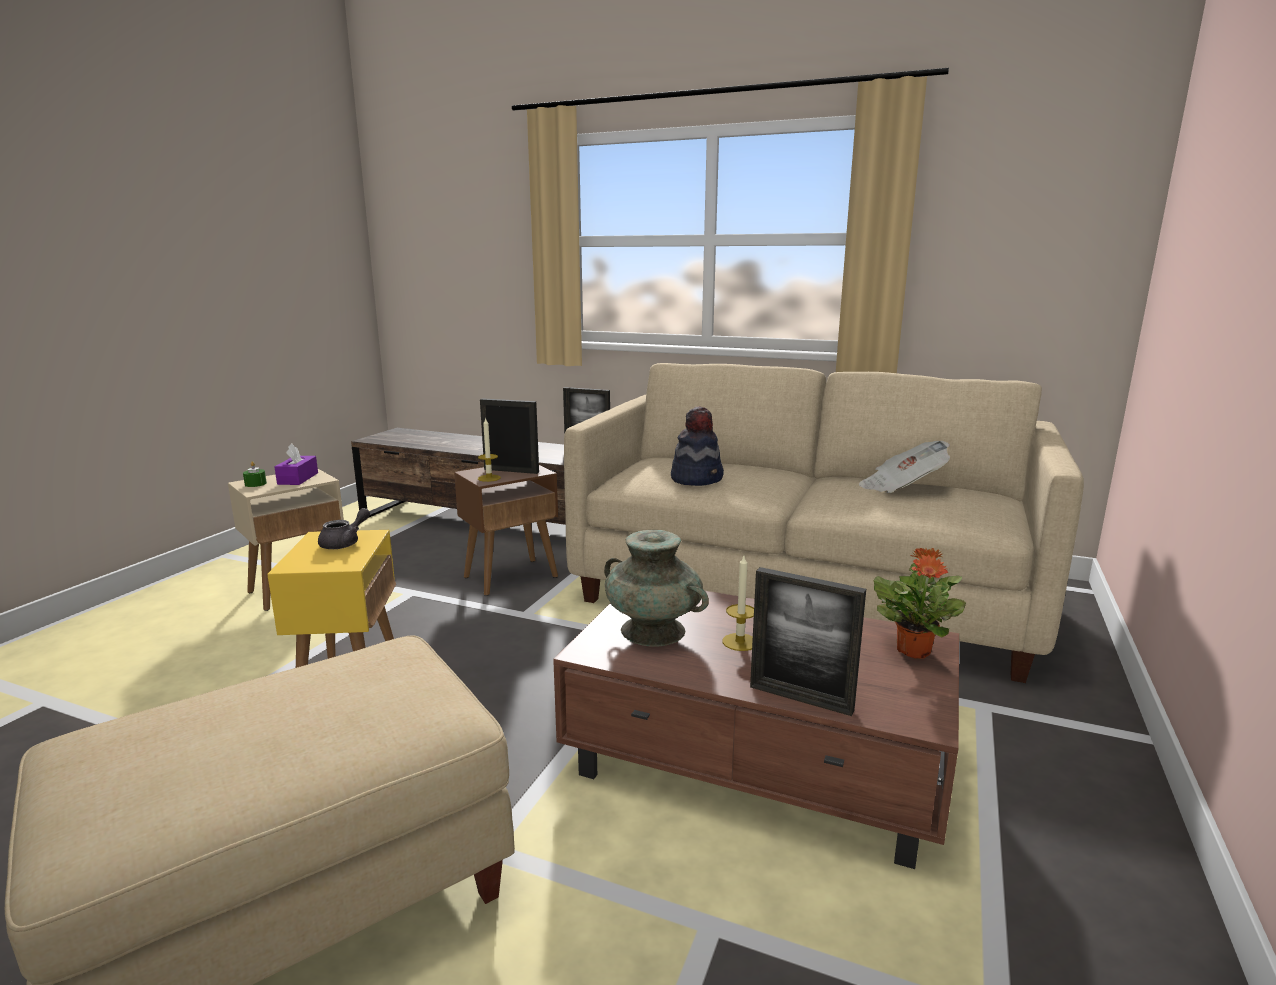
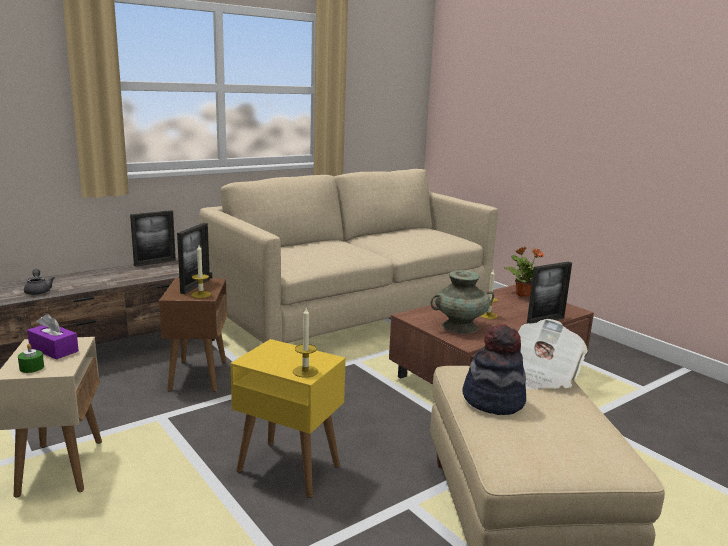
camera: 60 degrees left, 0 degrees up
grey teapot [318,508,370,549] -> grey teapot moved to [24,269,55,295]
picture frame [480,398,539,474] -> picture frame turned 150 degrees clockwise [177,223,210,294]
hat [671,406,724,486] -> hat moved to [463,324,526,415]
newspaper [859,441,950,493] -> newspaper moved to [518,319,588,389]
none -> candle [293,308,318,378]

